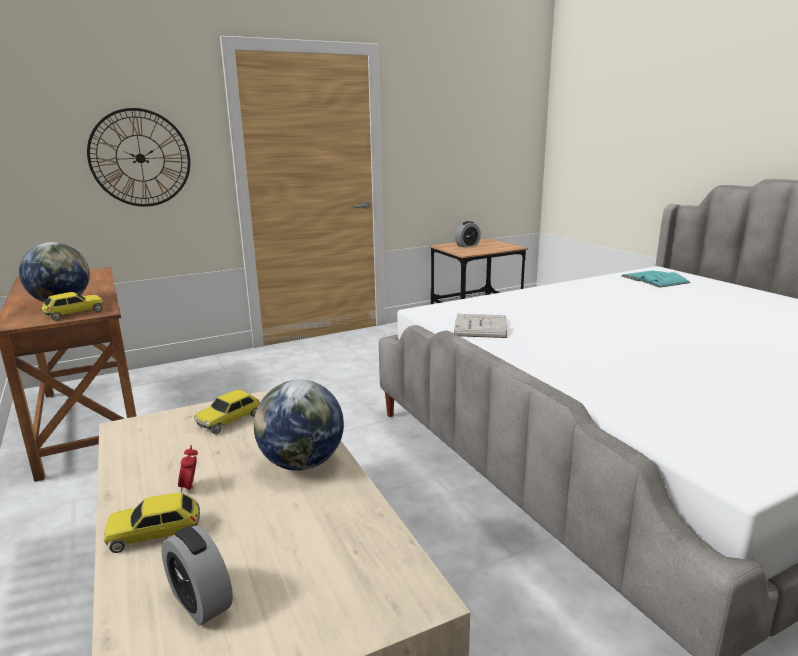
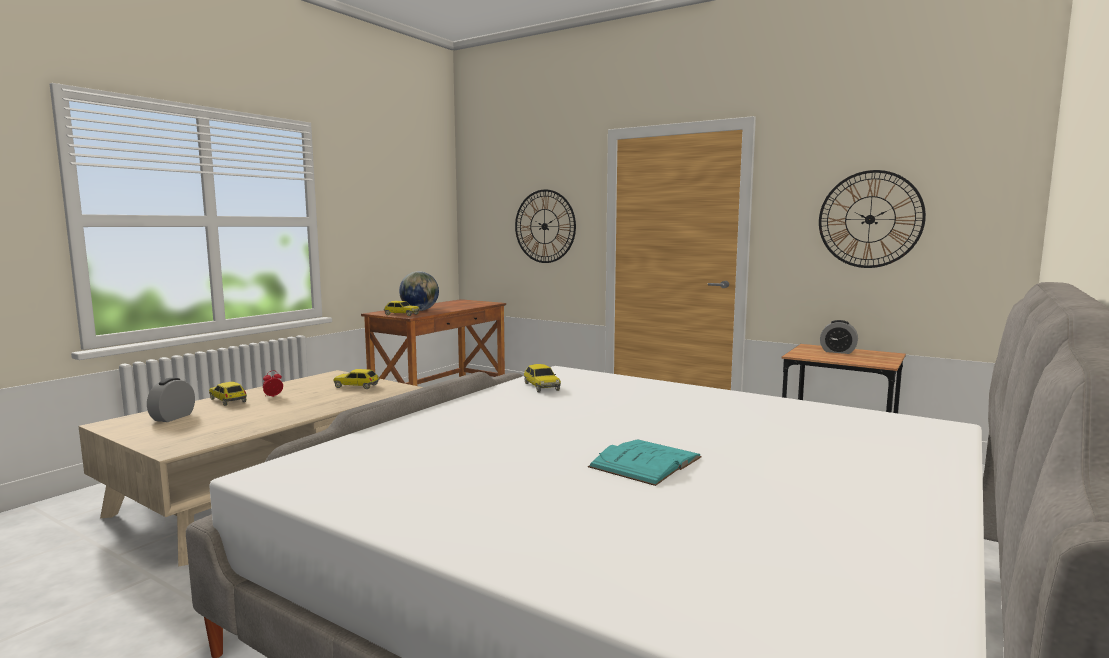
camera: 60 degrees right, 10 degrees down
globe [254,380,344,471] -> none
white book [454,314,507,338] -> toy car [524,364,561,393]
turquoise book [622,271,691,288] -> turquoise book moved to [588,439,702,486]
none -> wall clock [819,170,926,268]

